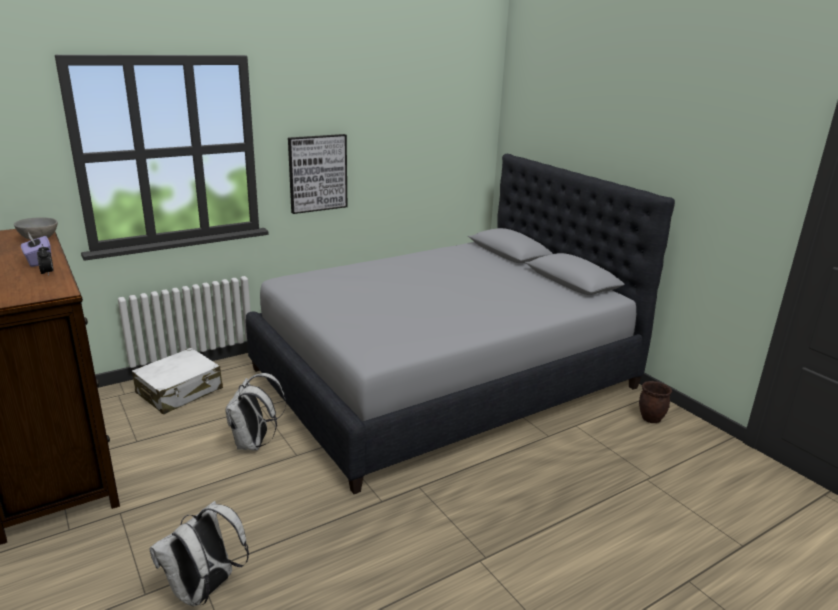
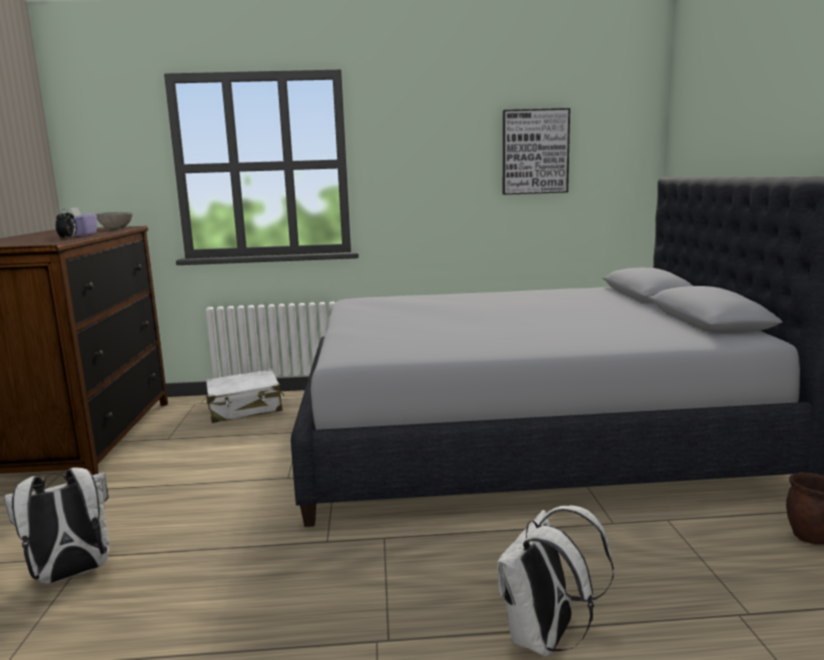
camera: 30 degrees right, 10 degrees down
white backpack [225,373,286,451] -> white backpack moved to [497,505,614,656]
picture [288,134,347,214] -> picture moved to [503,108,570,195]

